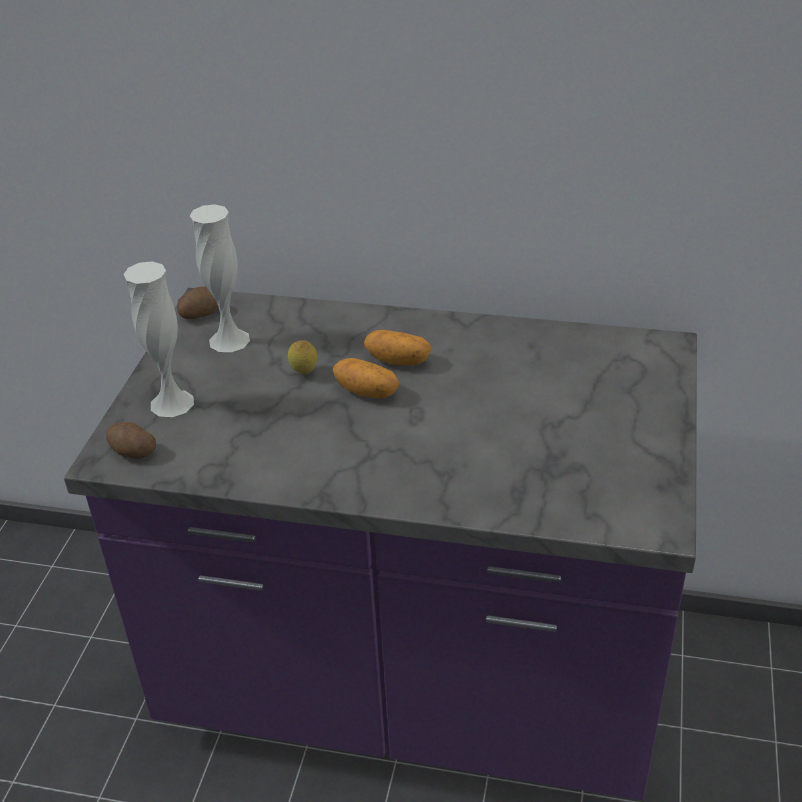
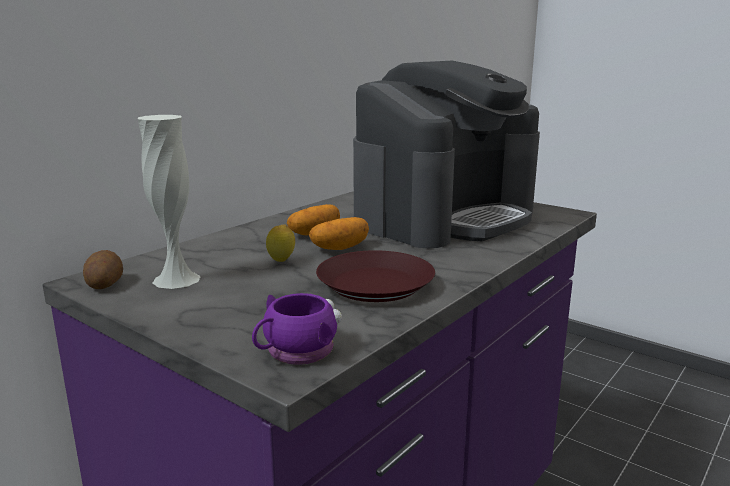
camera: 65 degrees left, 20 degrees down
potato [106,422,156,459] -> purple mug [252,293,342,365]
white vase [124,261,194,417] -> none
none -> brown plate [316,250,435,302]
none -> coffee machine [353,61,540,248]

